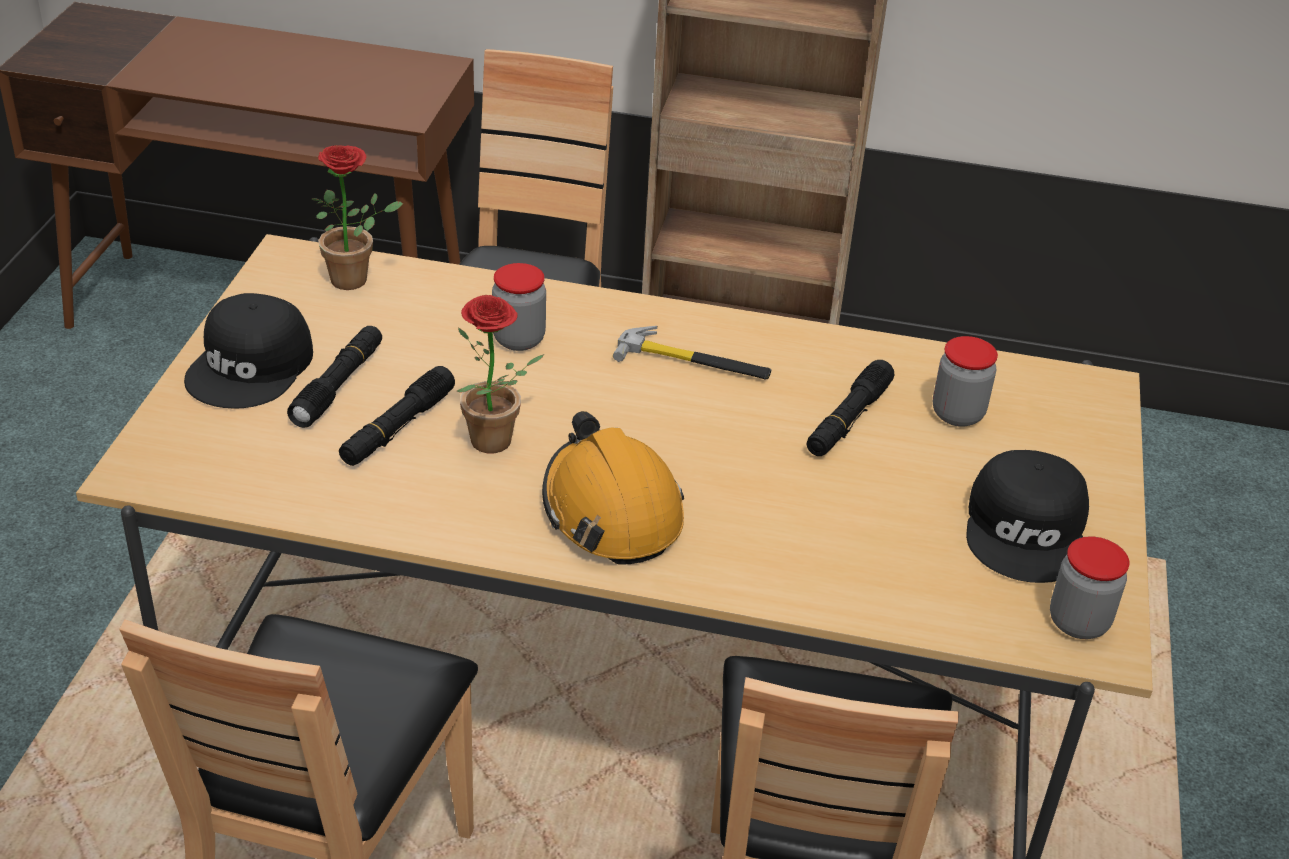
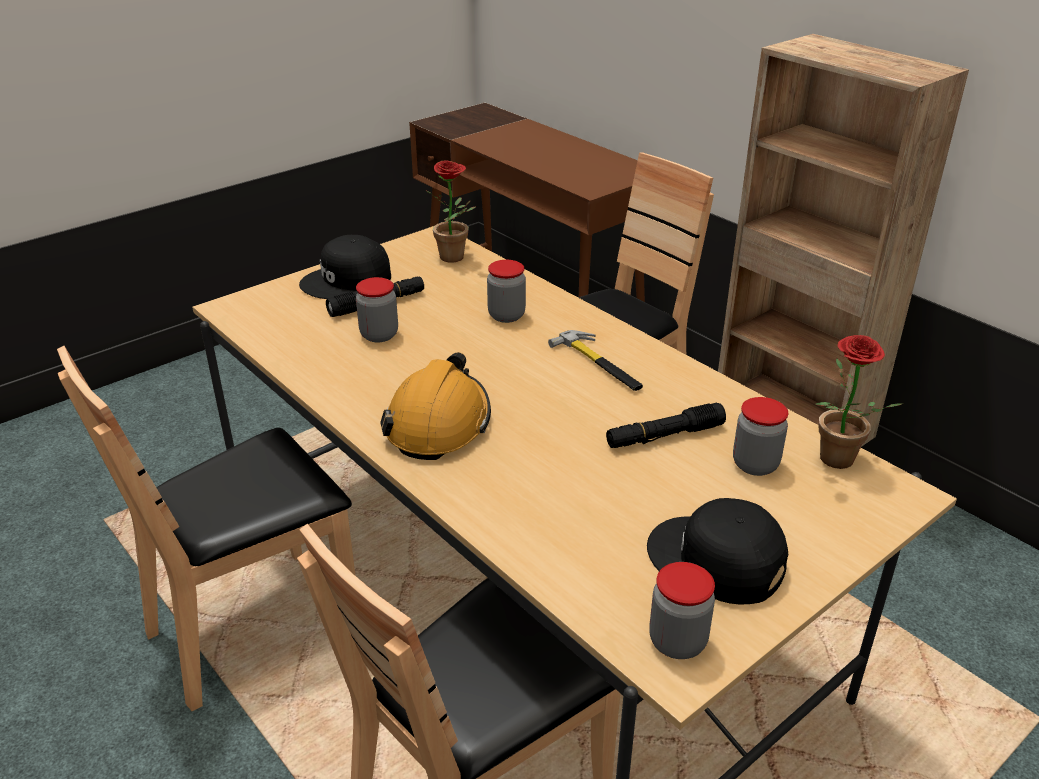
camera: 40 degrees right, 5 degrees down
black flashlight [339,366,455,466] -> jar [356,277,398,342]
potted plant [457,295,544,453] -> potted plant moved to [815,335,902,469]
black cap [966,450,1089,583] -> black cap turned 75 degrees clockwise [647,498,788,605]

